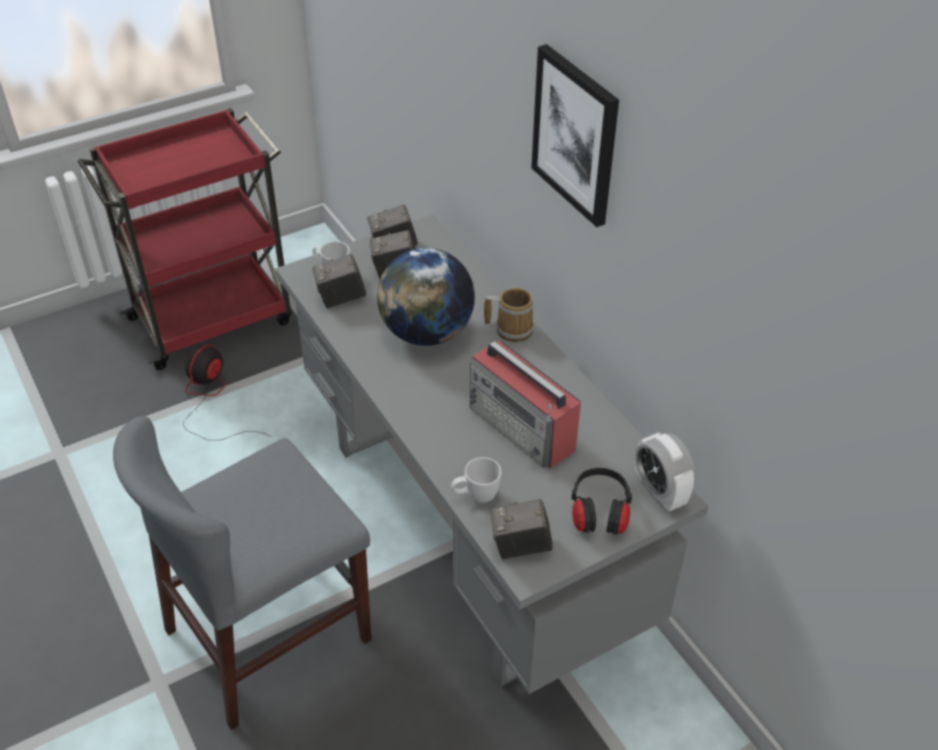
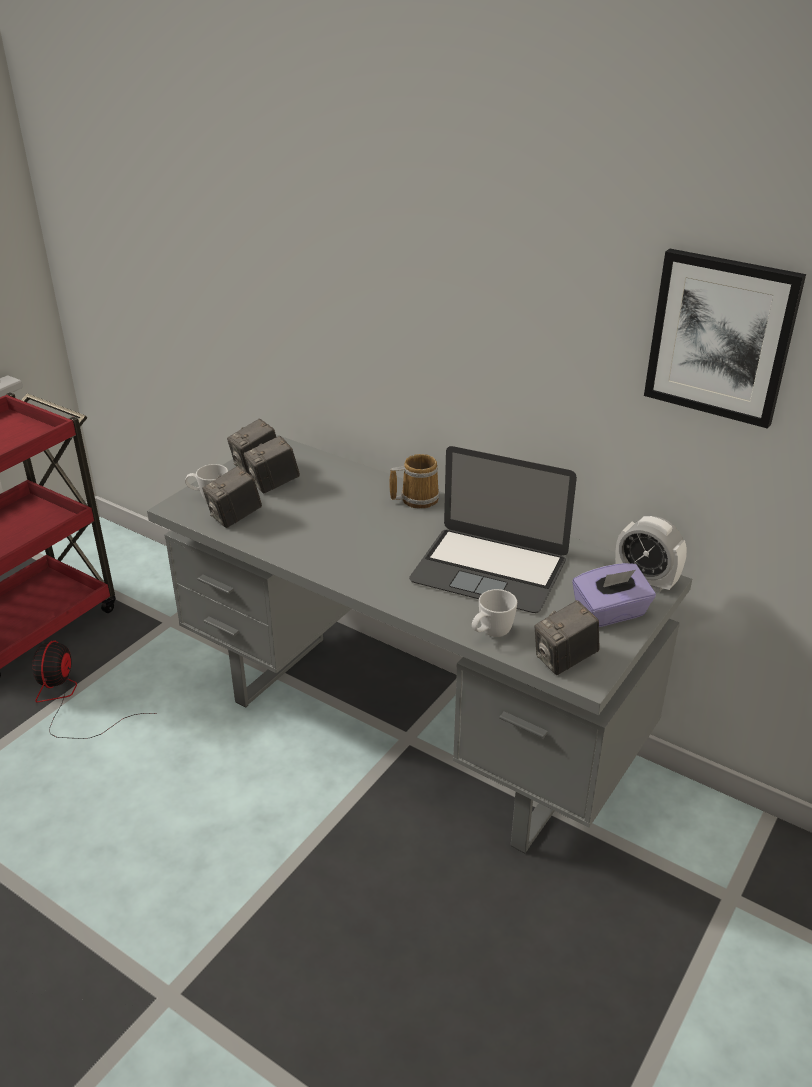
camera: 25 degrees left, 10 degrees down
grey chair [113,416,371,730] -> none
globe [377,248,475,346] -> none
radio [470,341,581,469] -> laptop [409,446,577,613]
picture [531,44,619,227] -> picture moved to [644,249,806,429]
black headphones [572,468,632,535] -> purple tissue box [572,563,656,627]

